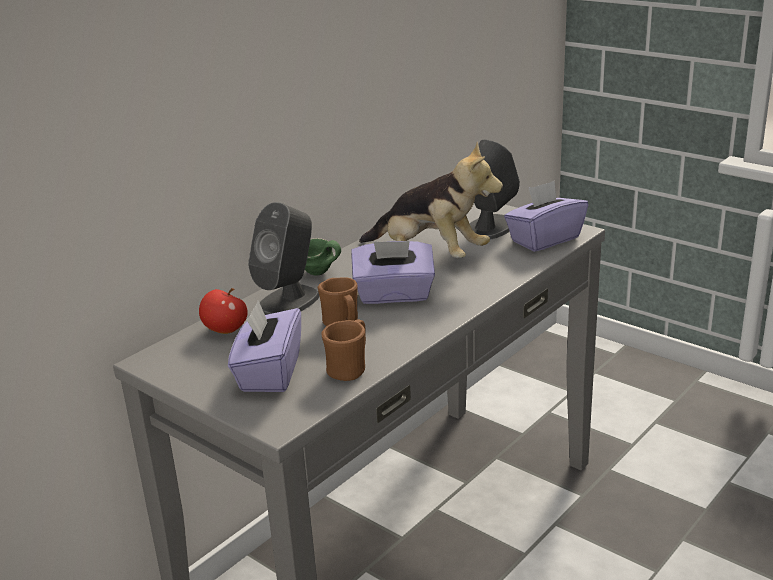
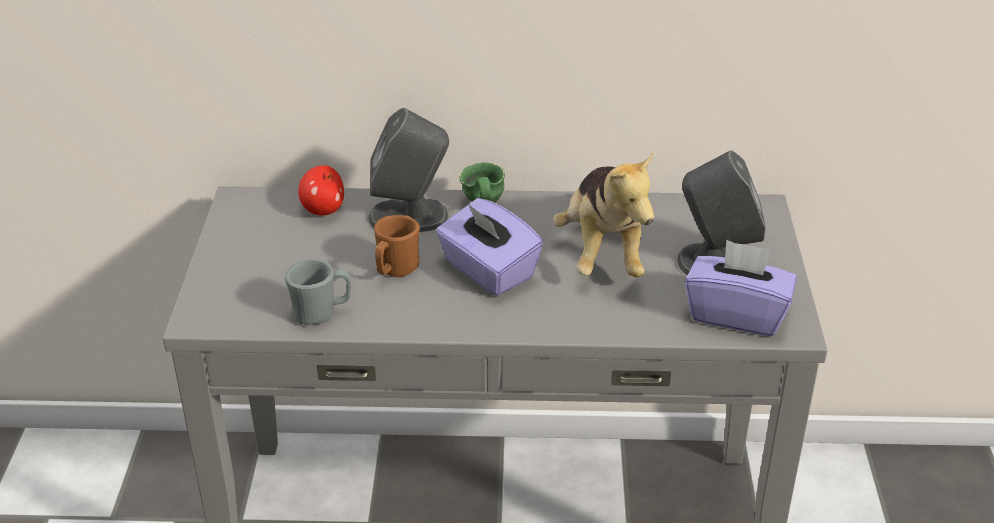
camera: 50 degrees right, 10 degrees up
purple tissue box [228,300,301,392] -> none
brown mug [321,319,366,381] -> grey mug [285,259,351,325]

